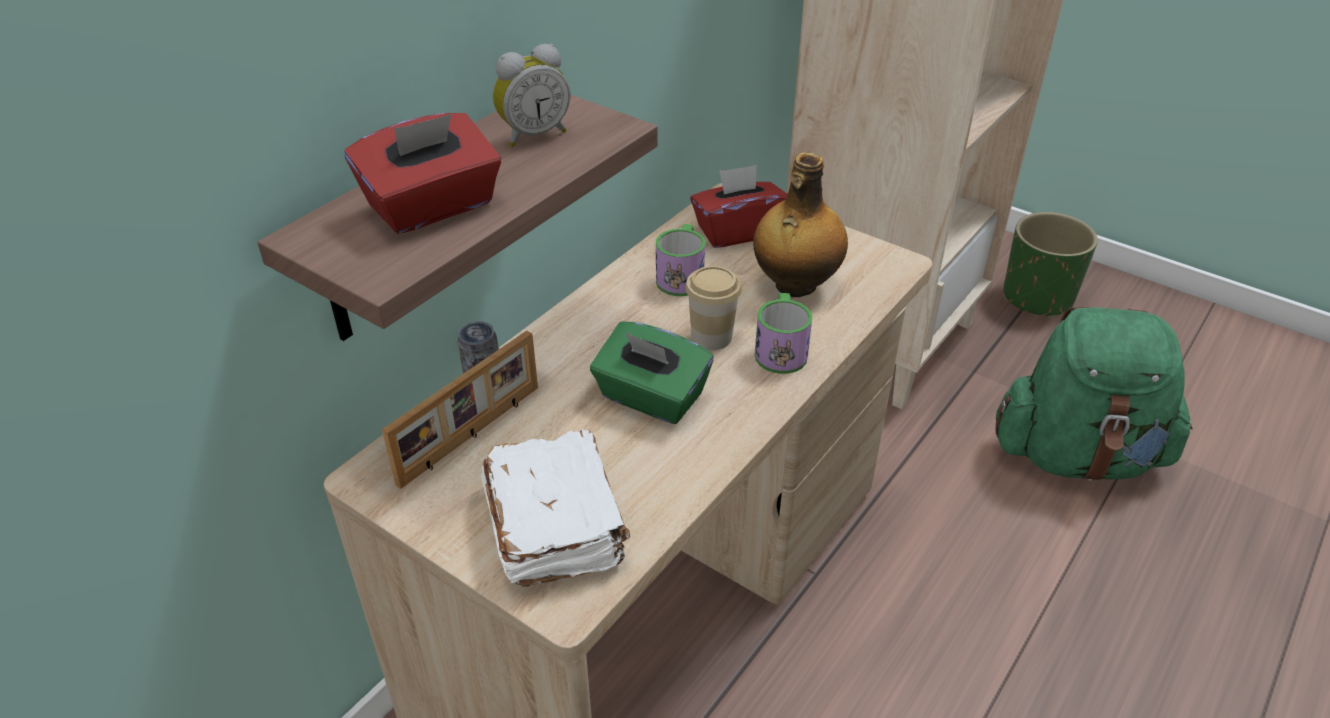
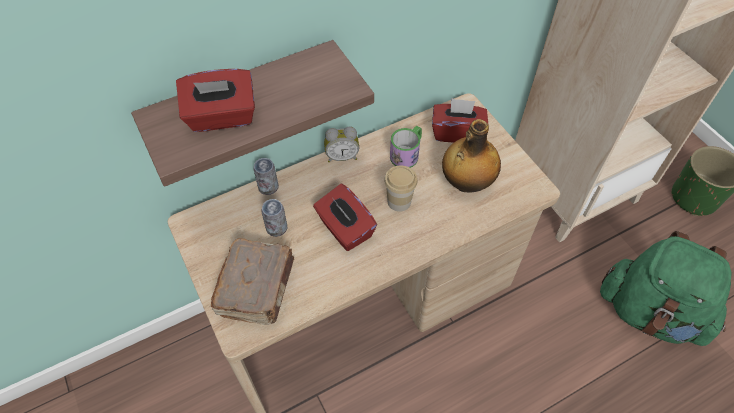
camera: 25 degrees right, 15 degrees up
picture frame [382,331,538,489] -> none
white book [481,430,630,587] -> brown book [211,238,294,325]
alarm clock [493,44,570,147] -> alarm clock moved to [324,127,359,163]
green tissue box [590,322,713,424] -> red tissue box [313,184,377,251]
mug [755,293,812,374] -> none
none -> can [262,199,287,237]

